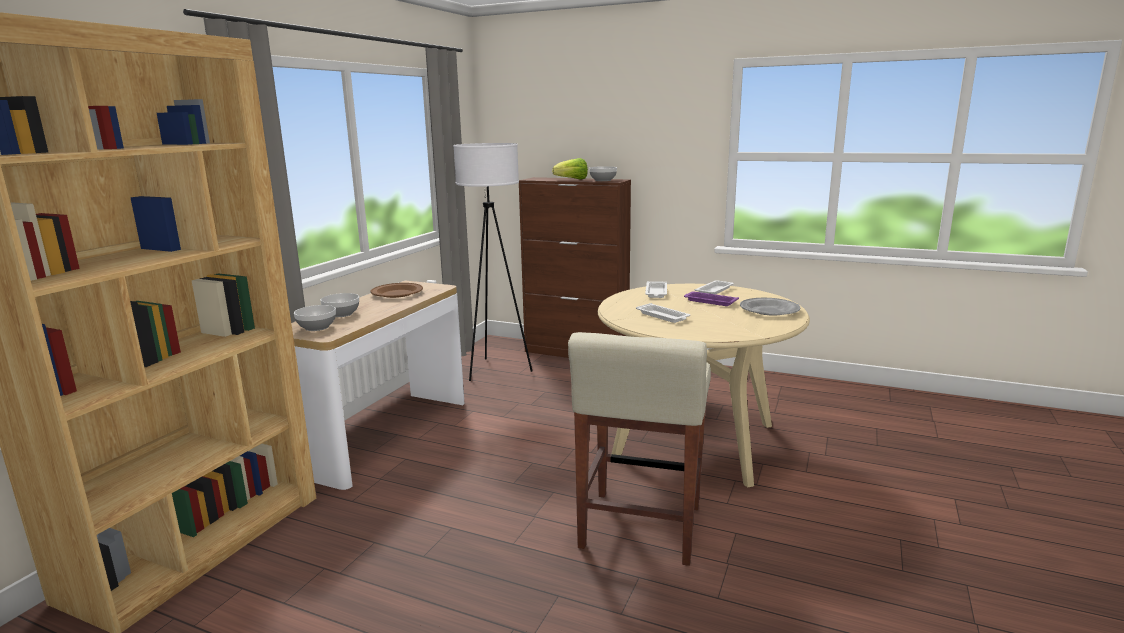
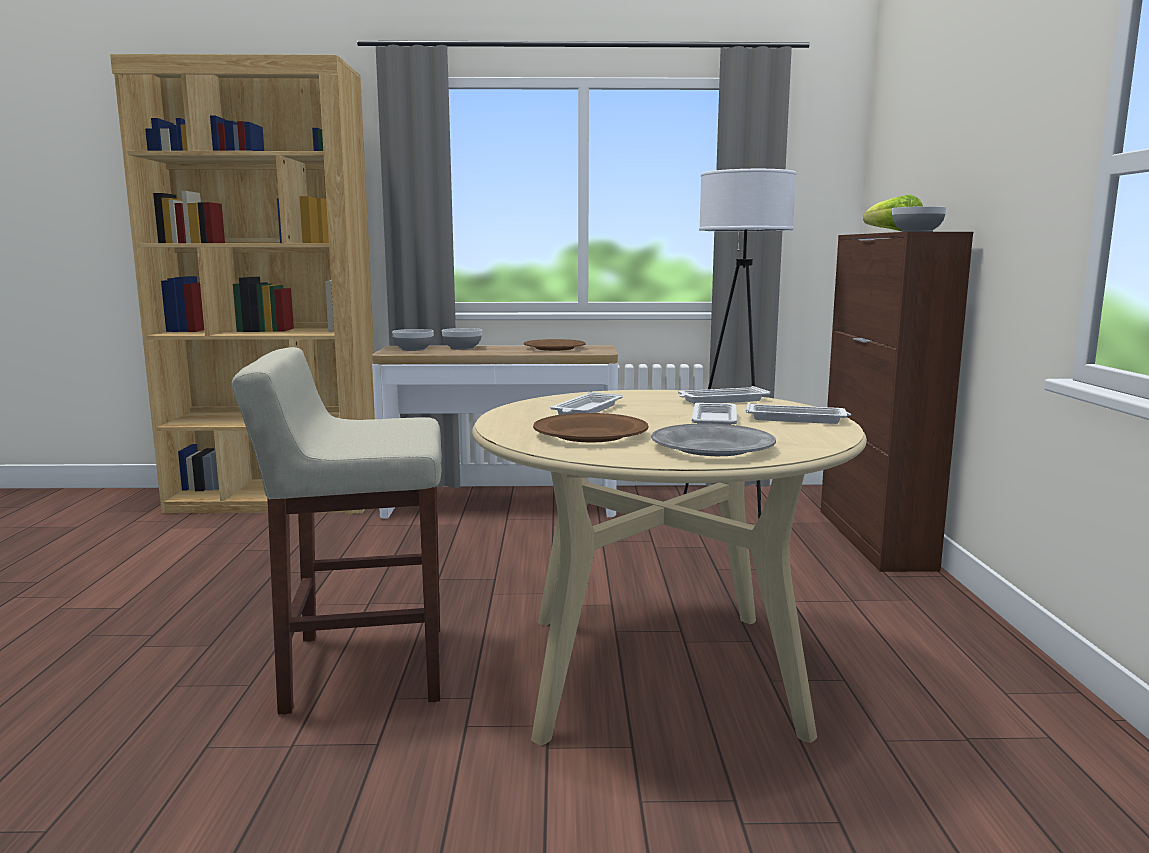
camera: 65 degrees right, 5 degrees down
purple tray [684,291,739,306] -> white tray [692,403,737,425]
none -> brown plate [533,413,649,442]

